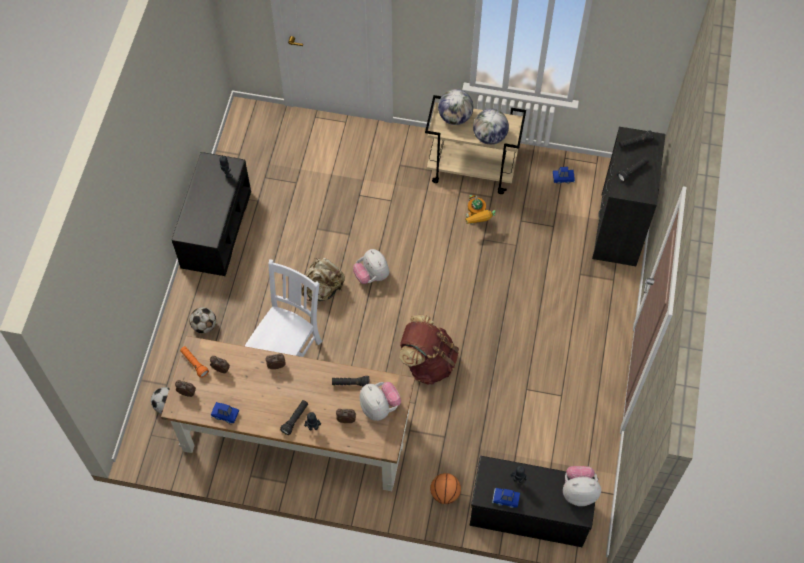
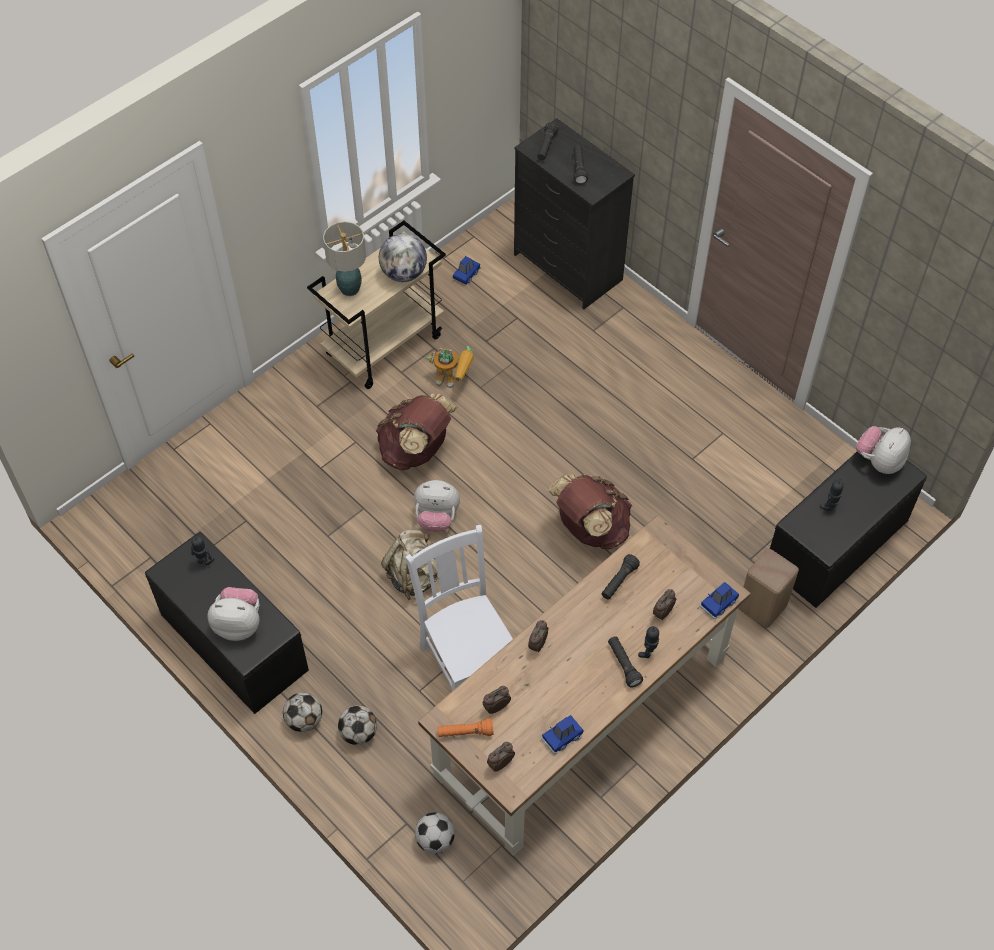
camera: 55 degrees left, 5 degrees down
plush toy [359,382,401,421] -> plush toy moved to [207,587,260,641]
basketball [430,473,461,504] -> beige stool [738,549,799,628]
globe [438,89,473,125] -> table lamp [323,221,366,296]
blue toy car [492,488,520,508] -> blue toy car moved to [700,582,739,619]
none -> football [283,693,322,732]
none -> brown backpack [376,394,457,470]

